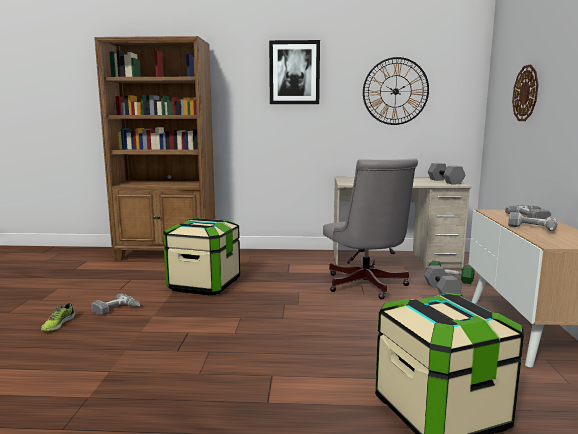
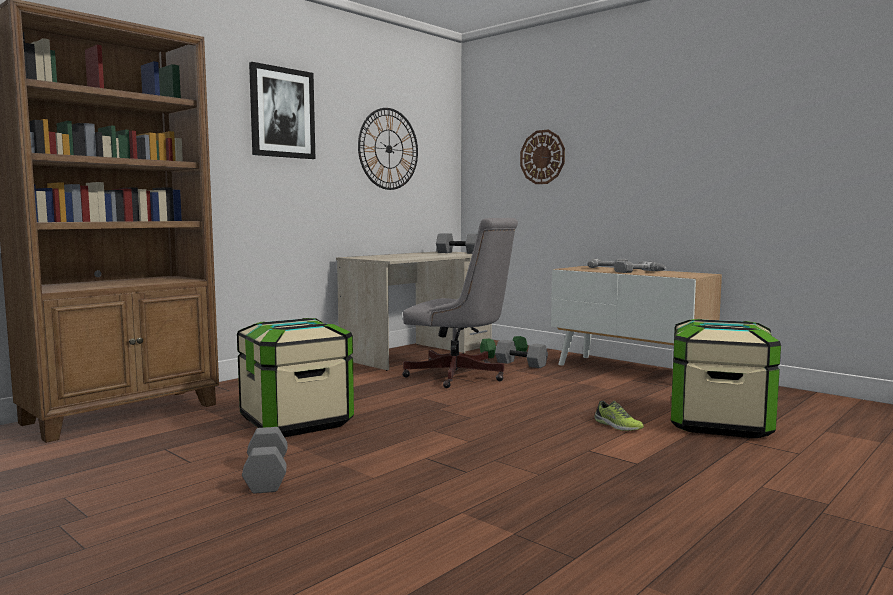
camera: 50 degrees left, 5 degrees down
shoe [41,303,75,331] -> shoe moved to [594,401,644,431]
power drill [91,294,140,315] -> grey dumbbell [242,427,288,494]

